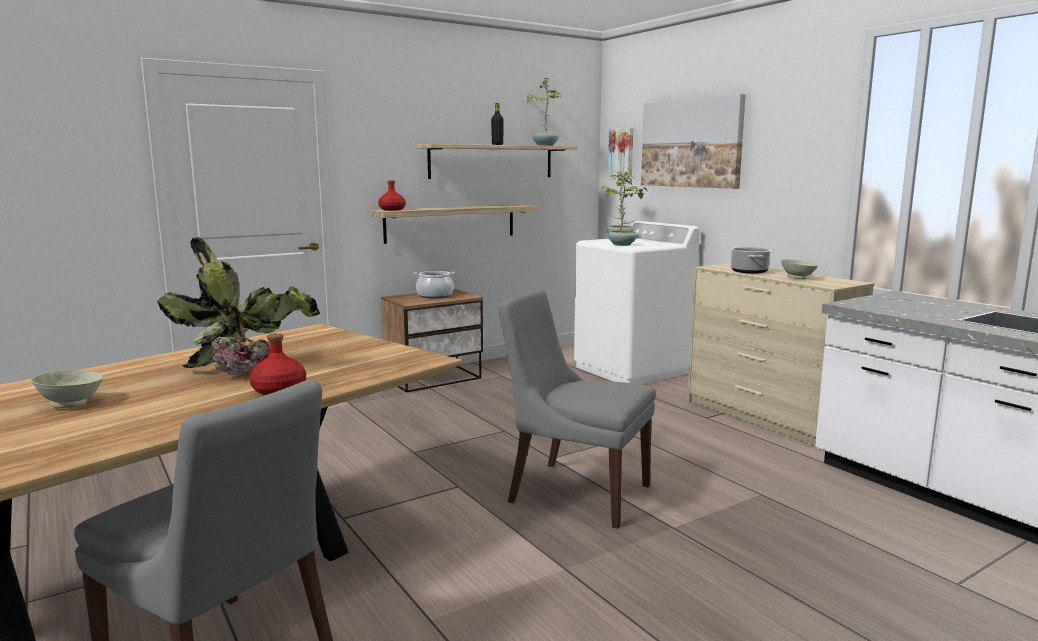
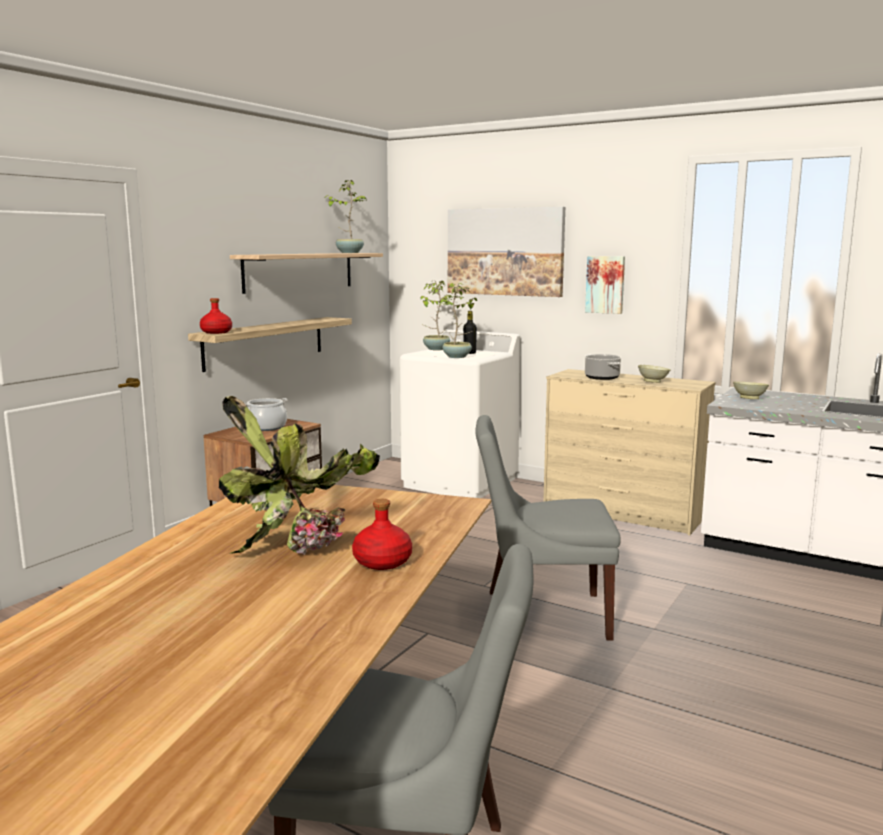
camera: 25 degrees left, 0 degrees up
beige bowl [31,370,103,408] -> beige bowl moved to [733,381,769,399]
black bottle [491,103,504,145] -> black bottle moved to [463,311,477,354]
picture [608,128,633,177] -> picture moved to [585,256,625,314]

